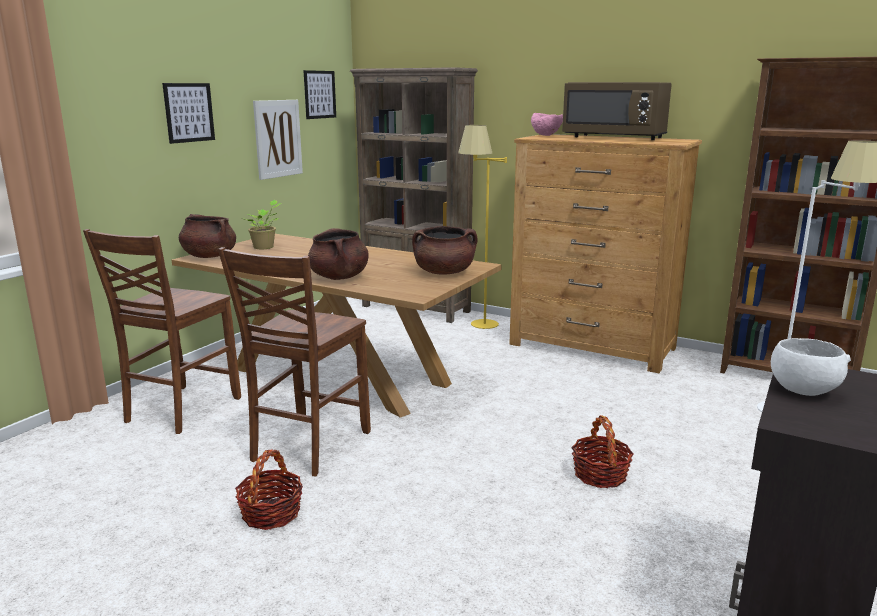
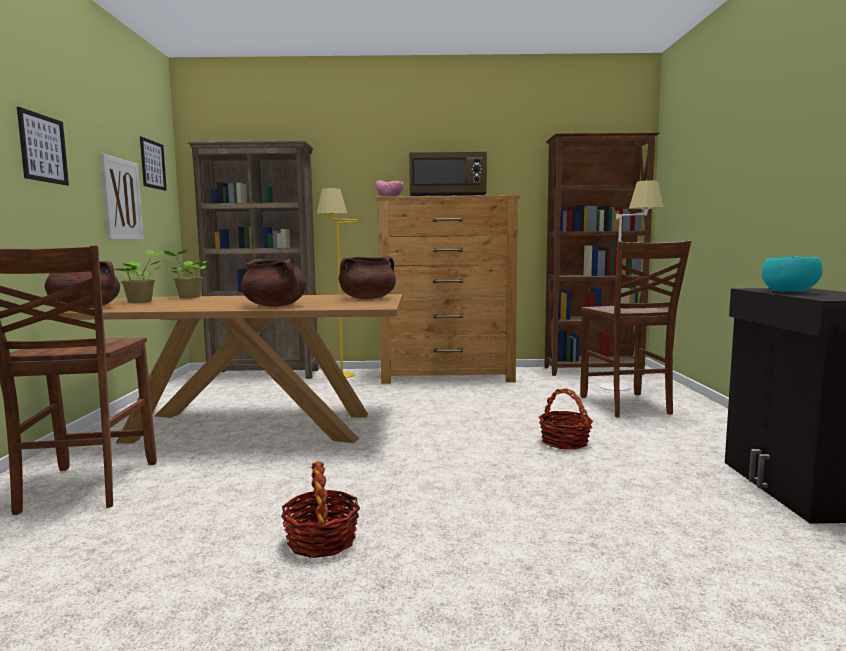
camera: 30 degrees left, 10 degrees down
brown chair [218,247,371,476] -> brown chair moved to [580,240,691,418]
white bowl [771,338,851,396] -> turquoise bowl [762,257,823,292]
none -> potted plant [163,250,207,298]

